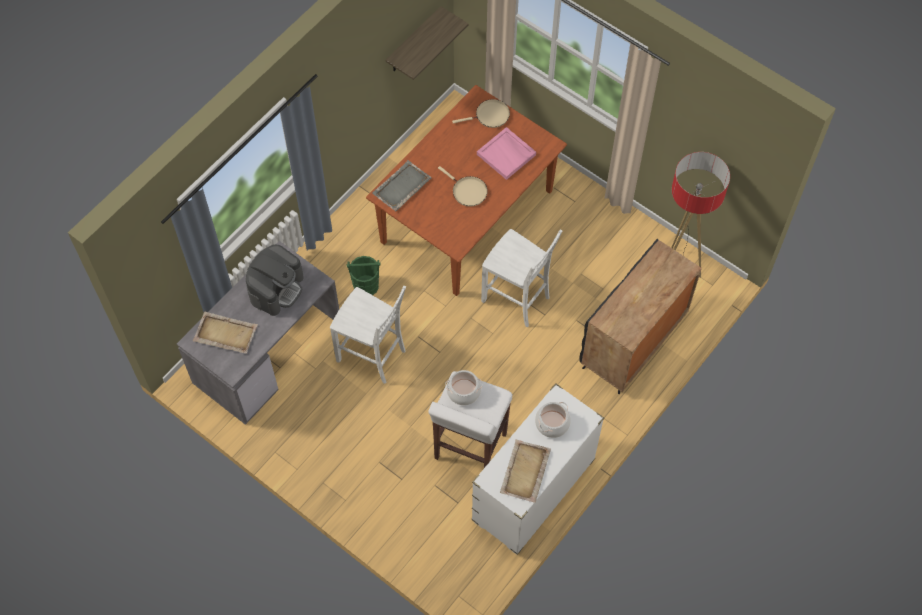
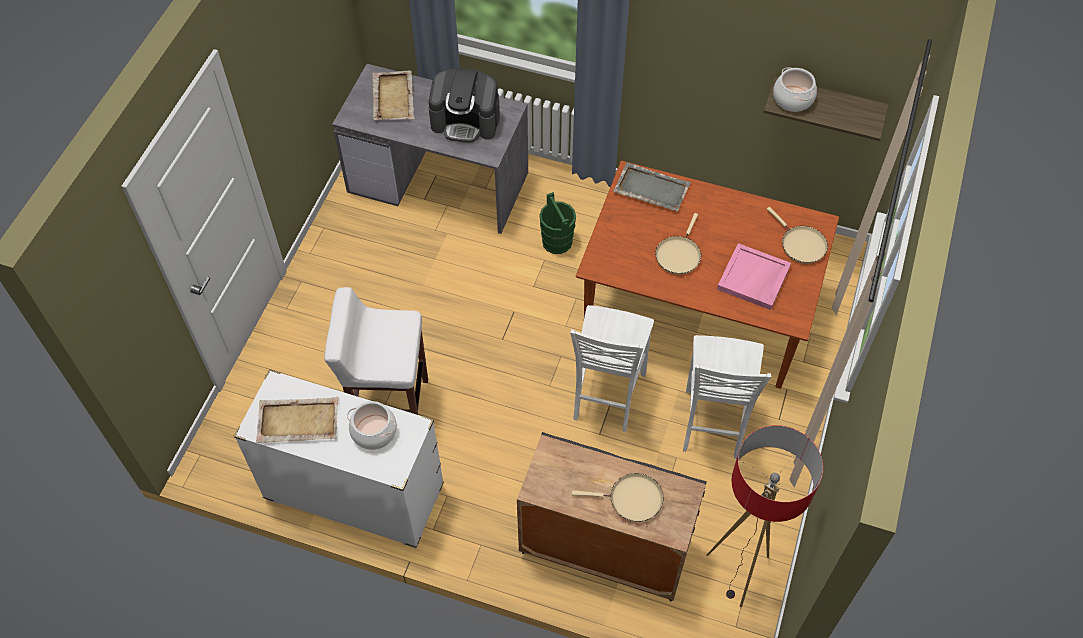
camera: 70 degrees right, 5 degrees down
white chair [330,286,406,384] -> white chair moved to [683,335,771,459]
cooking pot [445,370,483,405] -> cooking pot moved to [773,67,817,112]
none -> beige frying pan [572,473,664,522]

